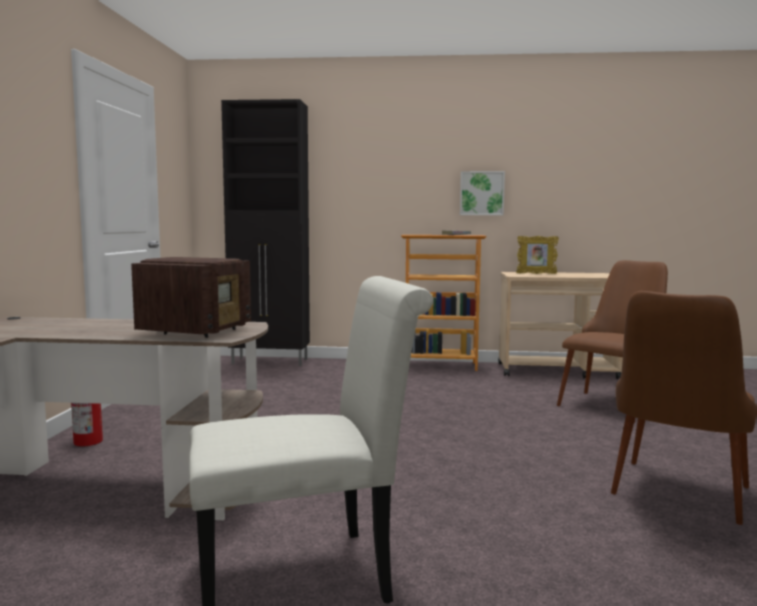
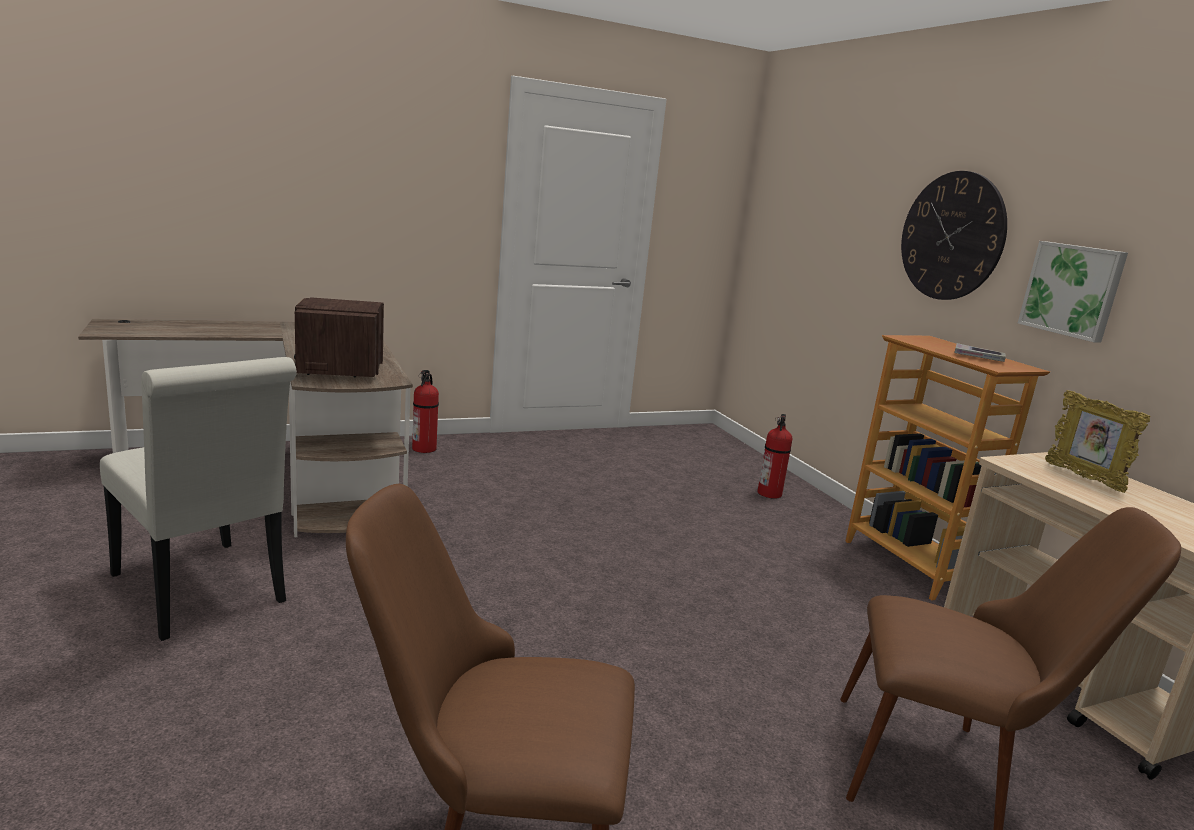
camera: 60 degrees right, 10 degrees up
radio [131,257,251,338] -> radio turned 90 degrees clockwise [294,297,384,378]
black cabinet [221,99,310,366] -> none
none -> fire extinguisher [757,414,792,498]
none -> wall clock [901,171,1007,300]

